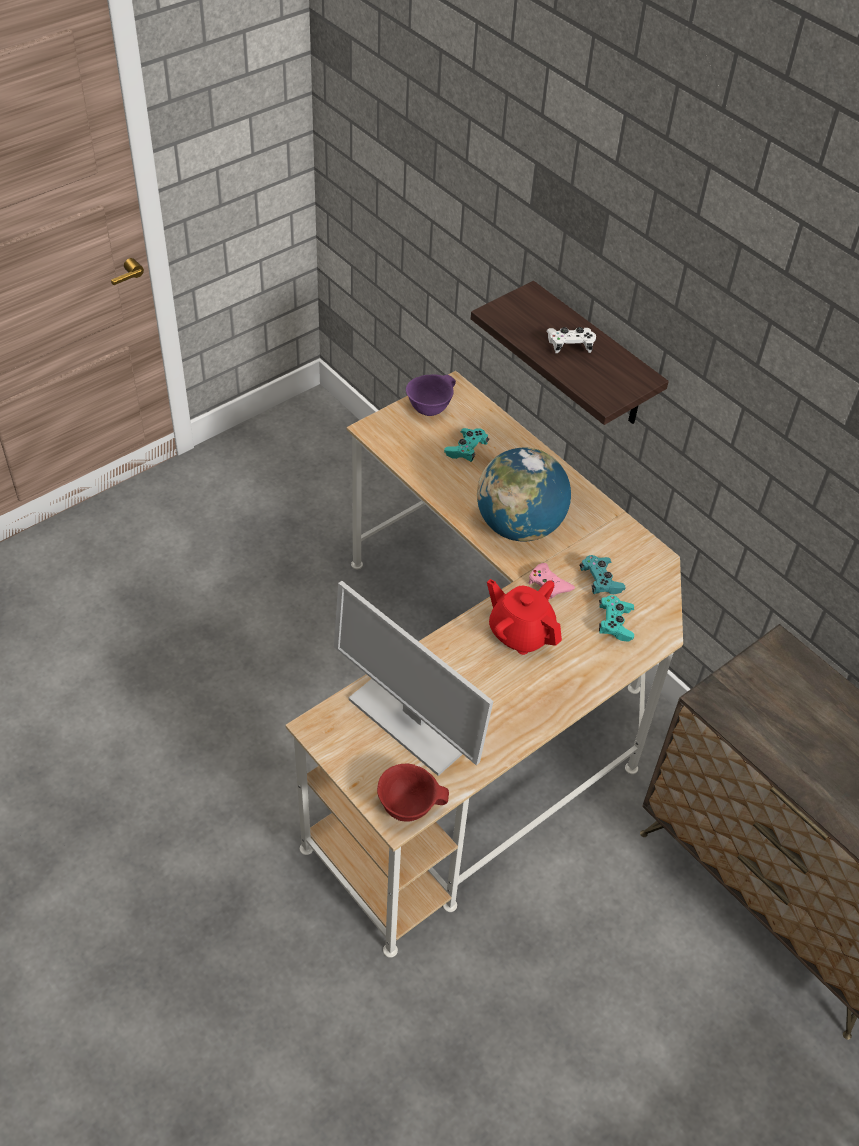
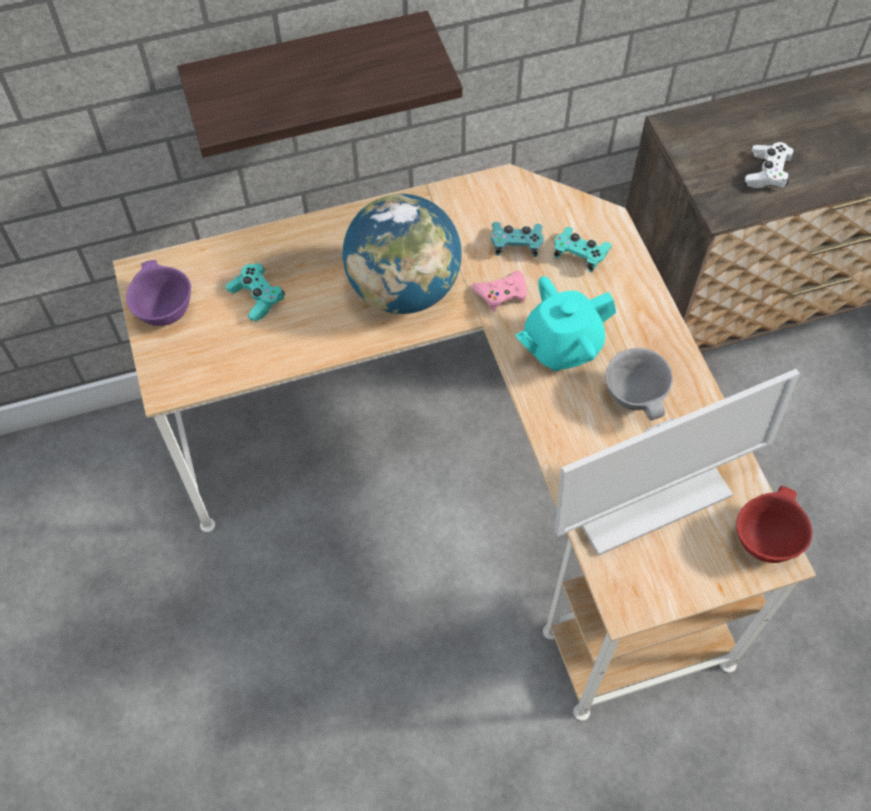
camera: 65 degrees left, 10 degrees up
red teapot [487,579,562,655] -> turquoise teapot [516,276,616,371]
white game controller [547,327,596,353] -> white game controller moved to [745,142,795,188]
none -> grey bowl [606,348,673,420]

